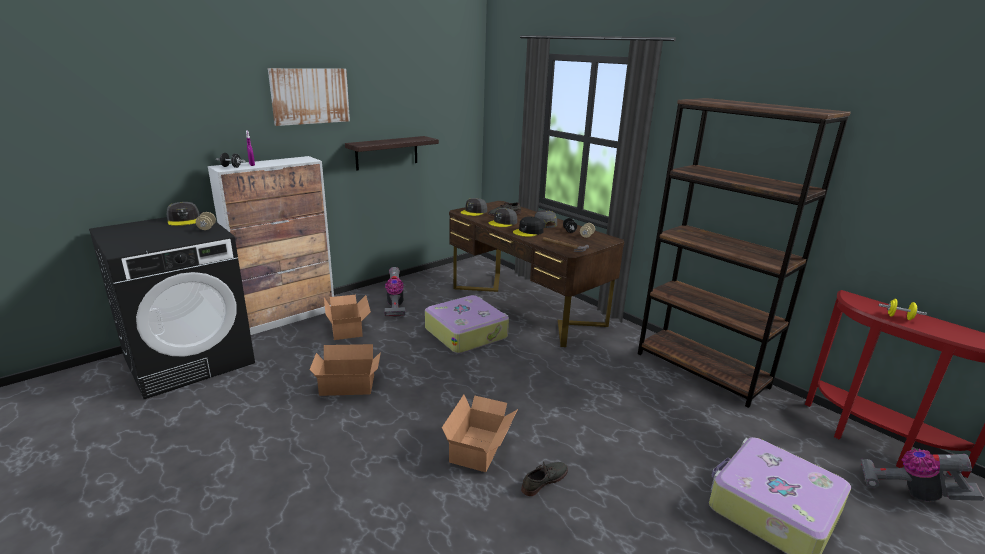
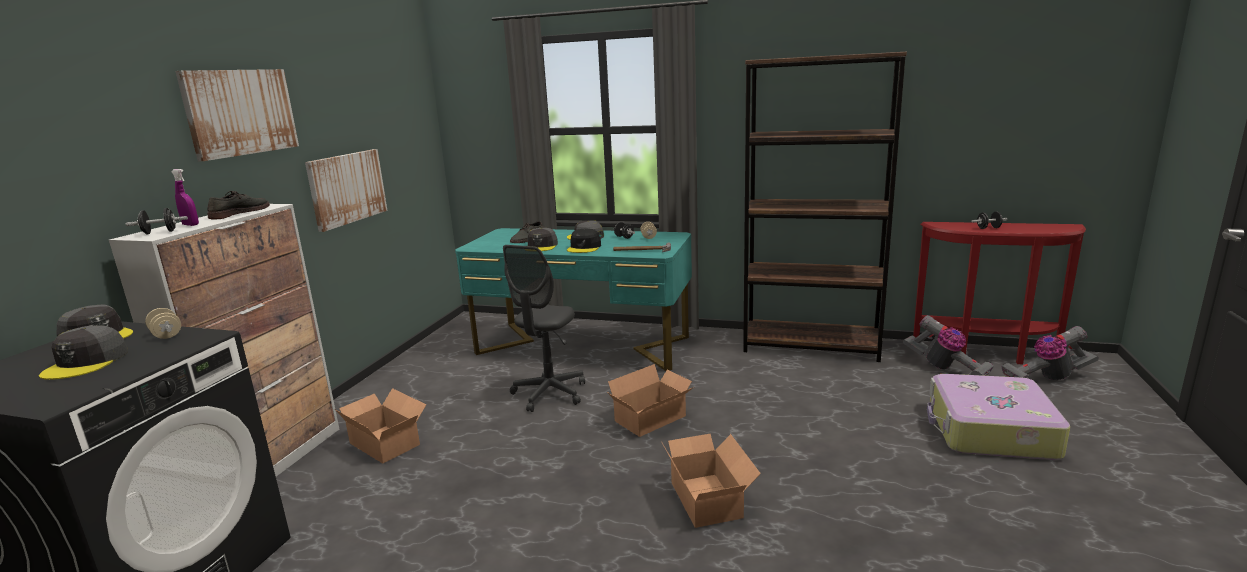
camera: 30 degrees left, 5 degrees down
cardboard box [310,344,381,396] -> cardboard box moved to [607,364,694,437]
shelf [345,136,439,170] -> picture [305,149,388,232]
vacuum cleaner [384,267,405,317] -> vacuum cleaner moved to [903,315,994,376]
suitcase [425,295,509,353] -> grey office chair [503,245,585,412]
brown desk [449,201,624,347] -> turquoise desk [455,228,692,371]
grey cap [461,198,487,216] -> grey cap moved to [39,325,128,380]
grey shoe [521,461,568,496] -> grey shoe moved to [207,191,270,220]
yellow dumbbell [879,299,927,320] -> black dumbbell [971,211,1008,229]

